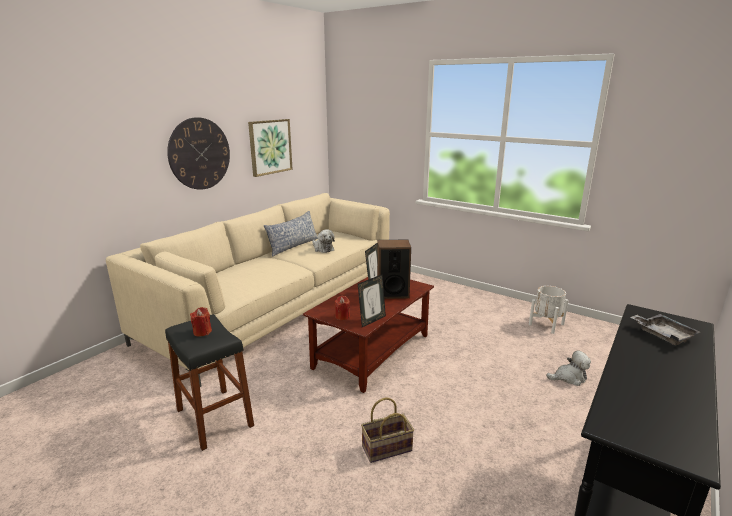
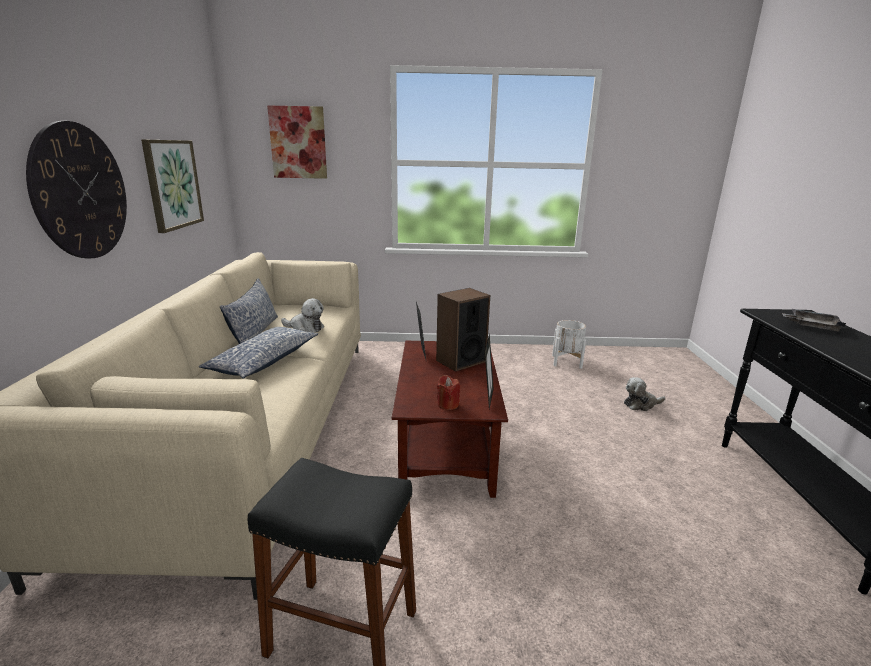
camera: 35 degrees left, 0 degrees up
red candle [190,307,212,336] -> none
basket [361,397,414,463] -> none
plush toy [546,350,591,386] -> plush toy turned 150 degrees counterclockwise [624,377,665,411]
none -> pillow [199,327,318,378]
none -> picture [267,105,327,179]

